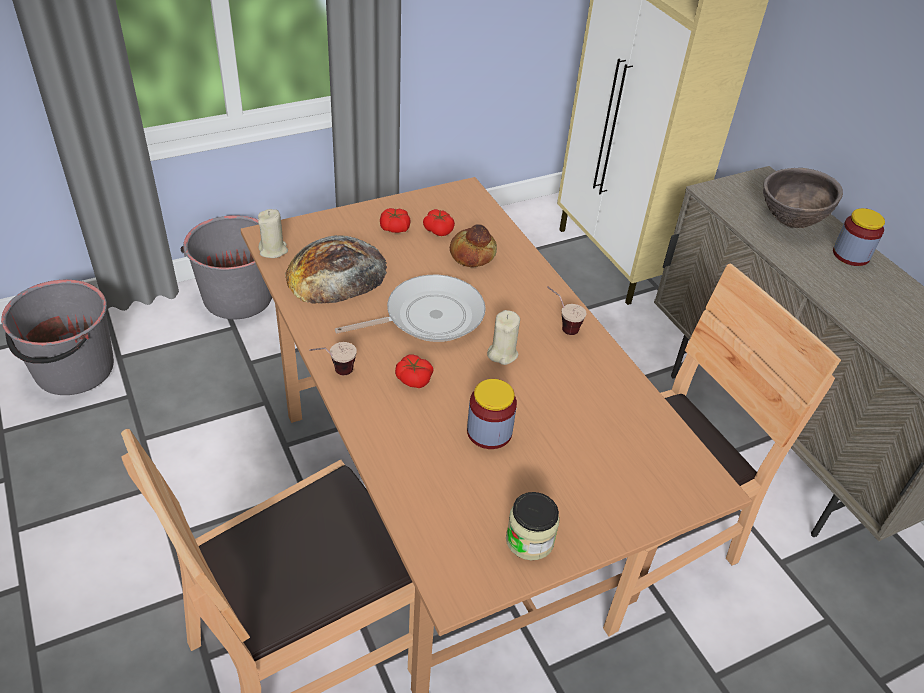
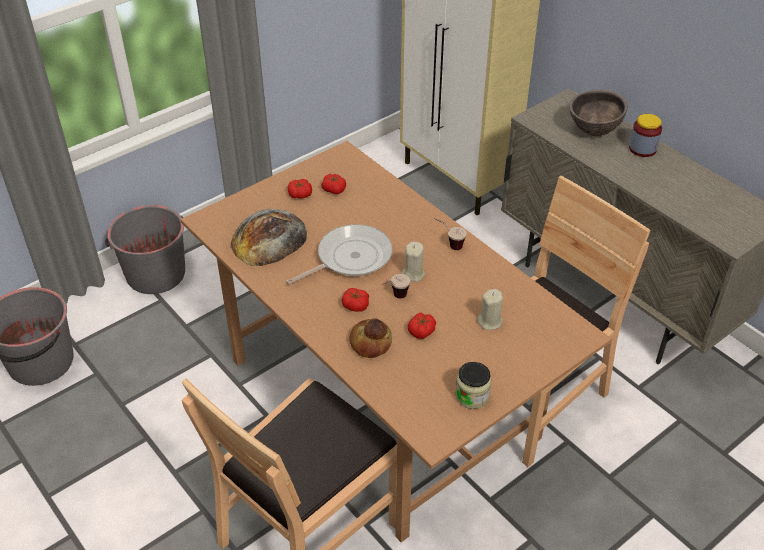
camera: 10 degrees left, 0 degrees up
beige candle [258,209,288,258] -> beige candle moved to [477,289,503,330]
cup [309,342,357,375] -> cup moved to [382,274,410,299]
bread [450,224,497,267] -> bread moved to [349,318,392,358]
jar [467,379,517,449] -> tomato [408,312,436,339]

